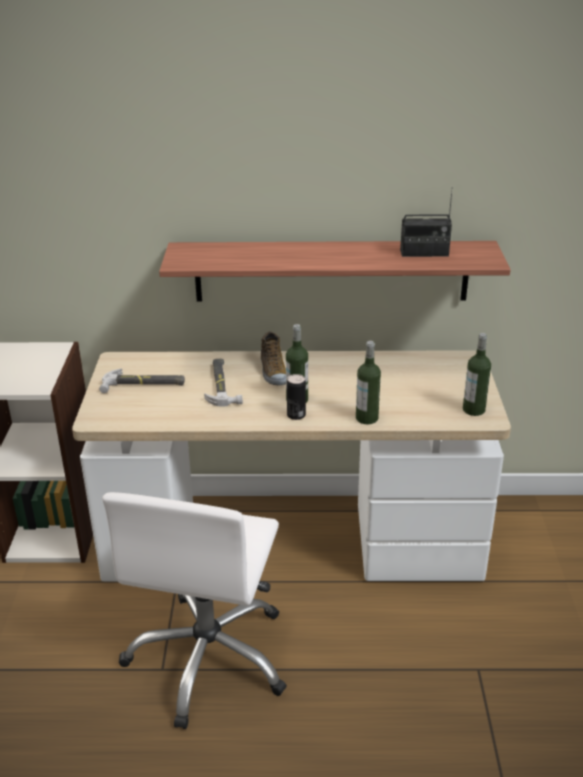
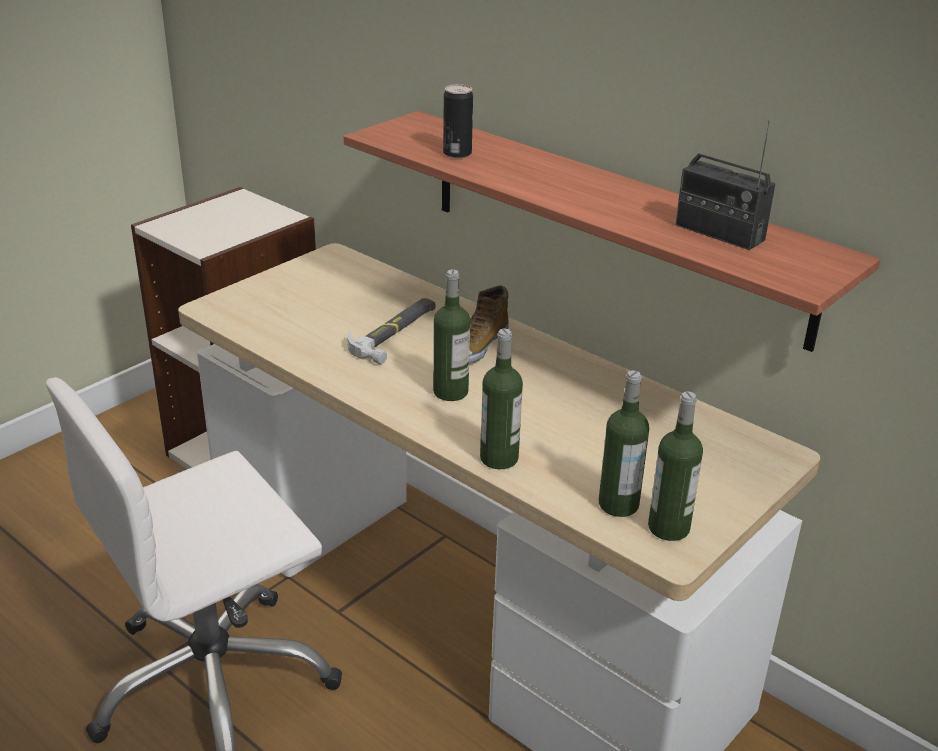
camera: 40 degrees right, 0 degrees up
hammer [99,368,185,393] -> none
can [287,374,306,420] -> can moved to [443,84,473,158]
none -> bottle [599,370,649,517]

